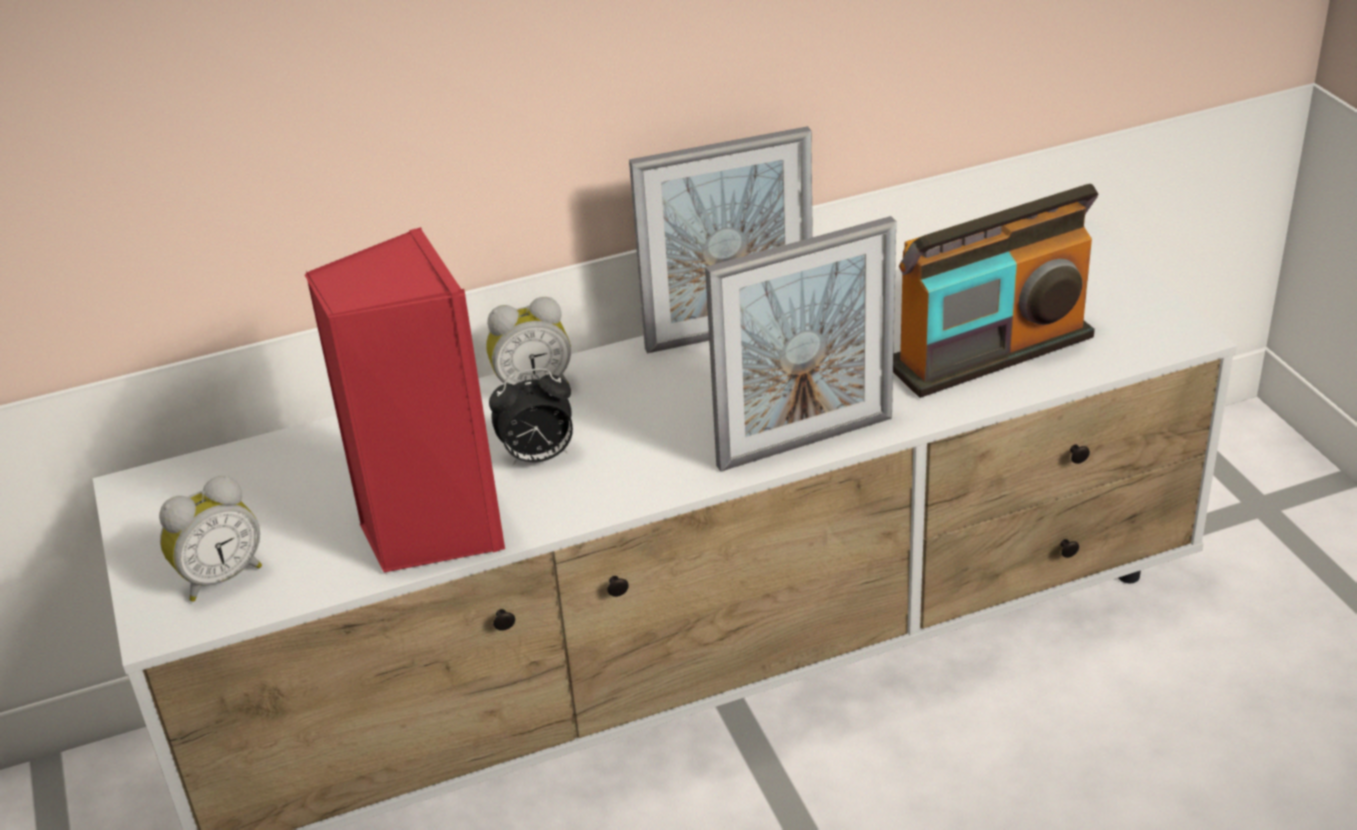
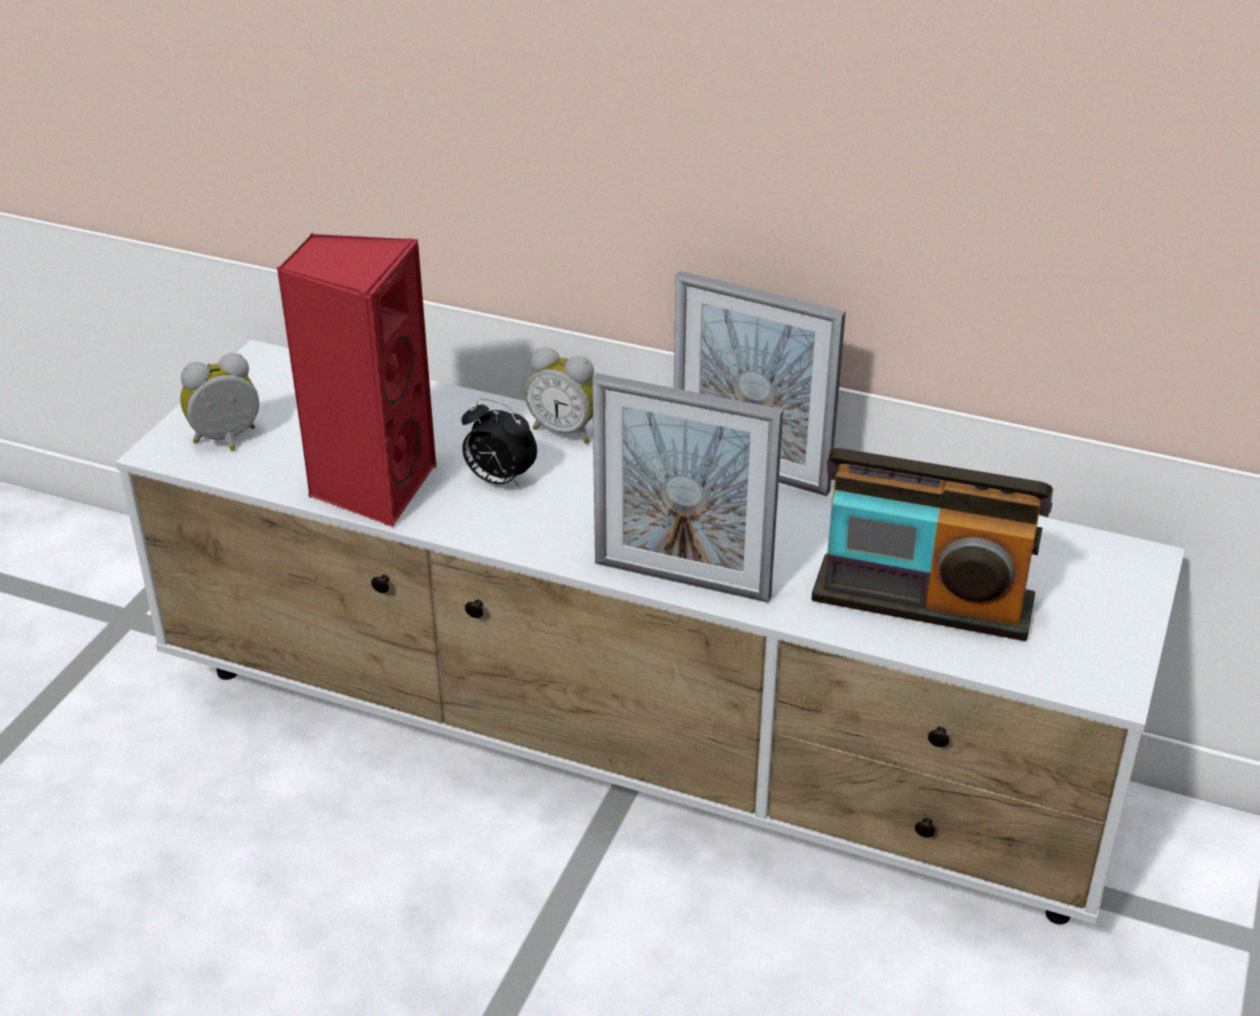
camera: 40 degrees right, 0 degrees up
alarm clock [159,476,262,602] -> alarm clock turned 150 degrees clockwise [180,353,259,451]

